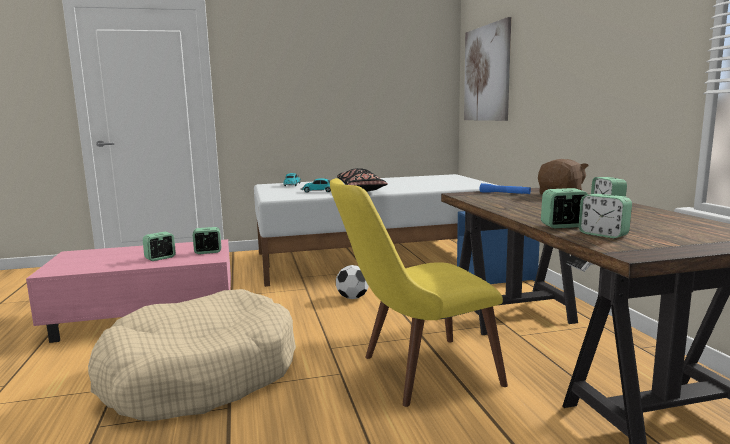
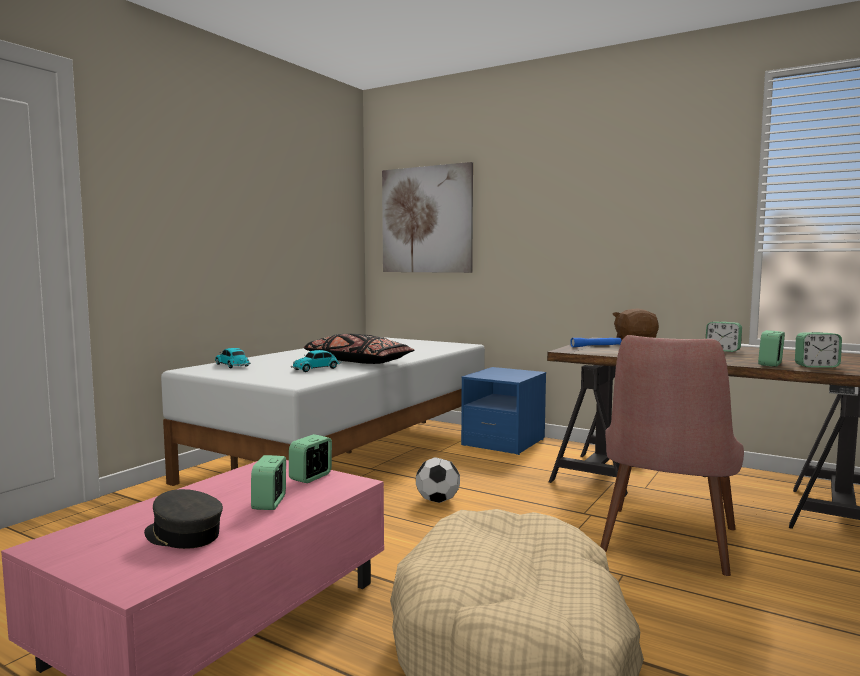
camera: 45 degrees left, 5 degrees down
yellow chair [330,178,508,407] -> pink chair [600,335,744,576]
none -> grey cap [144,489,223,549]

